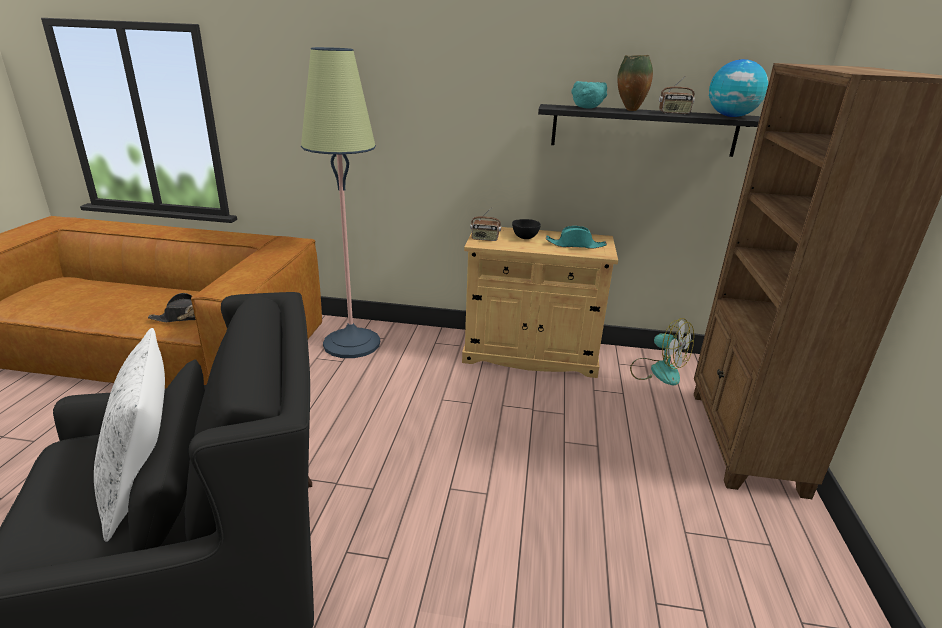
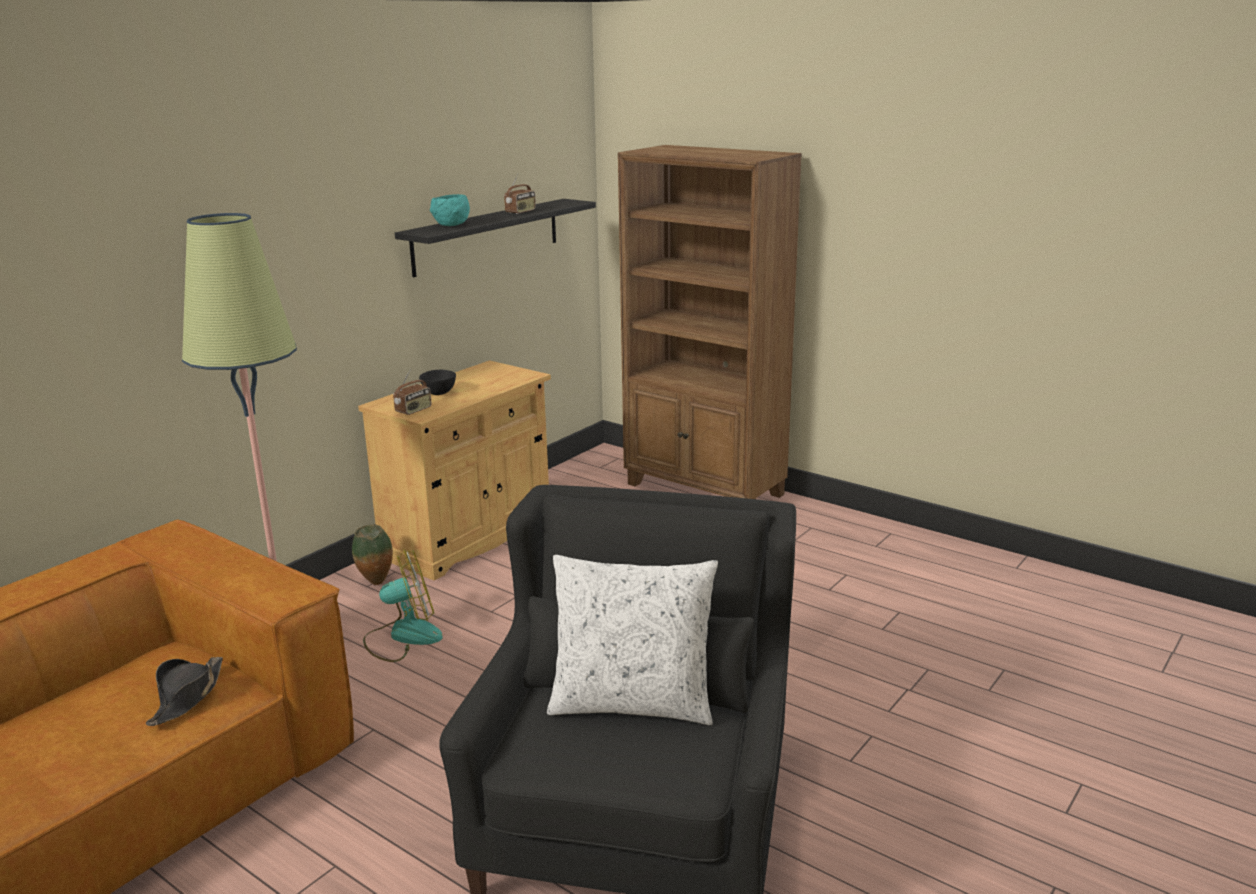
camera: 60 degrees left, 5 degrees down
turquoise hat [546,226,607,249] -> none
vase [617,55,653,111] -> vase moved to [352,524,393,585]
fan [630,318,694,385] -> fan moved to [363,549,443,662]
globe [709,59,768,117] -> none

